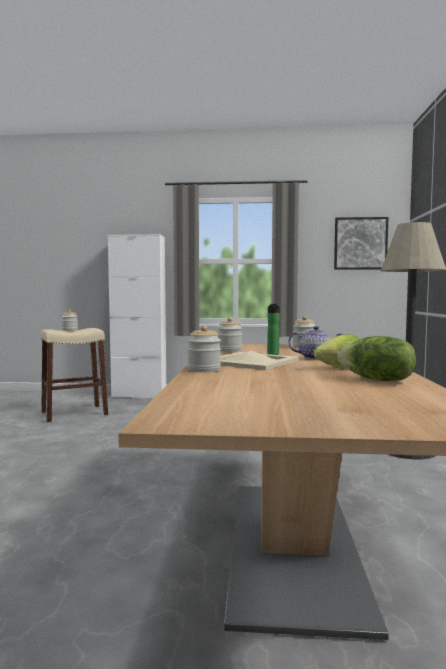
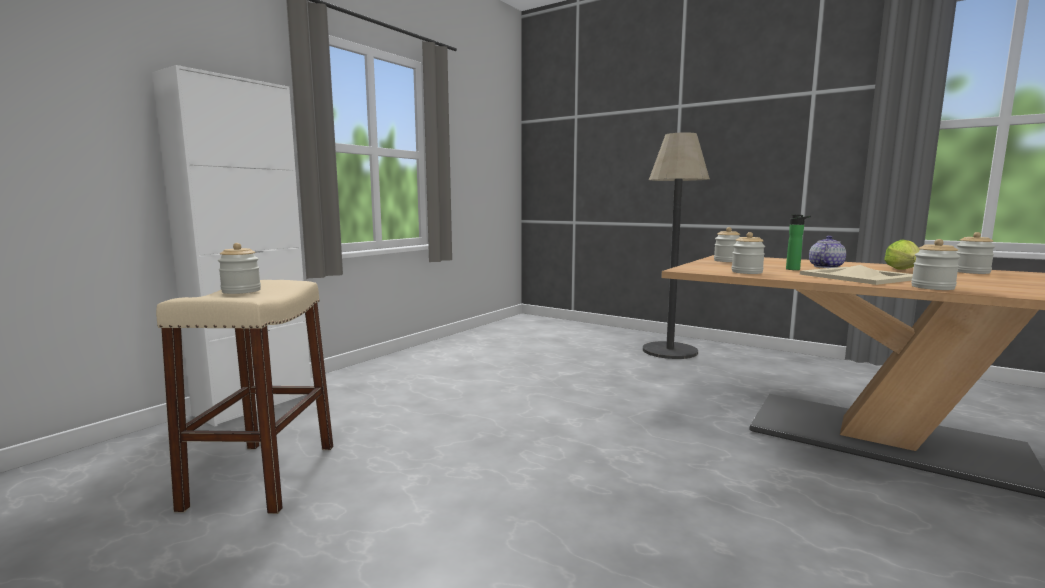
camera: 60 degrees left, 5 degrees up
picture [334,217,388,270] -> none
lettuce [338,336,416,381] -> jar [956,232,995,274]

